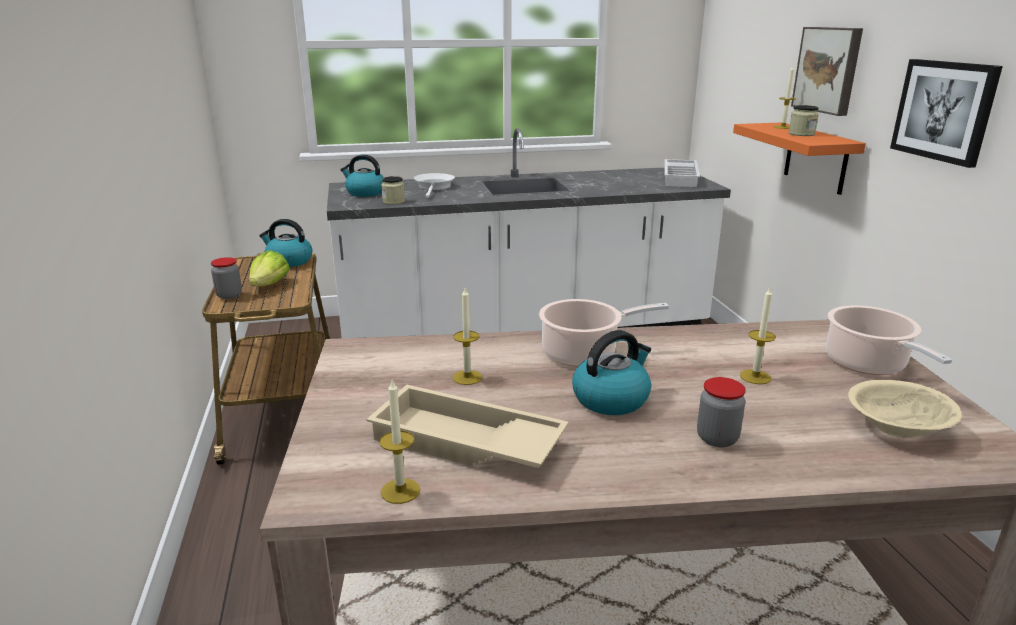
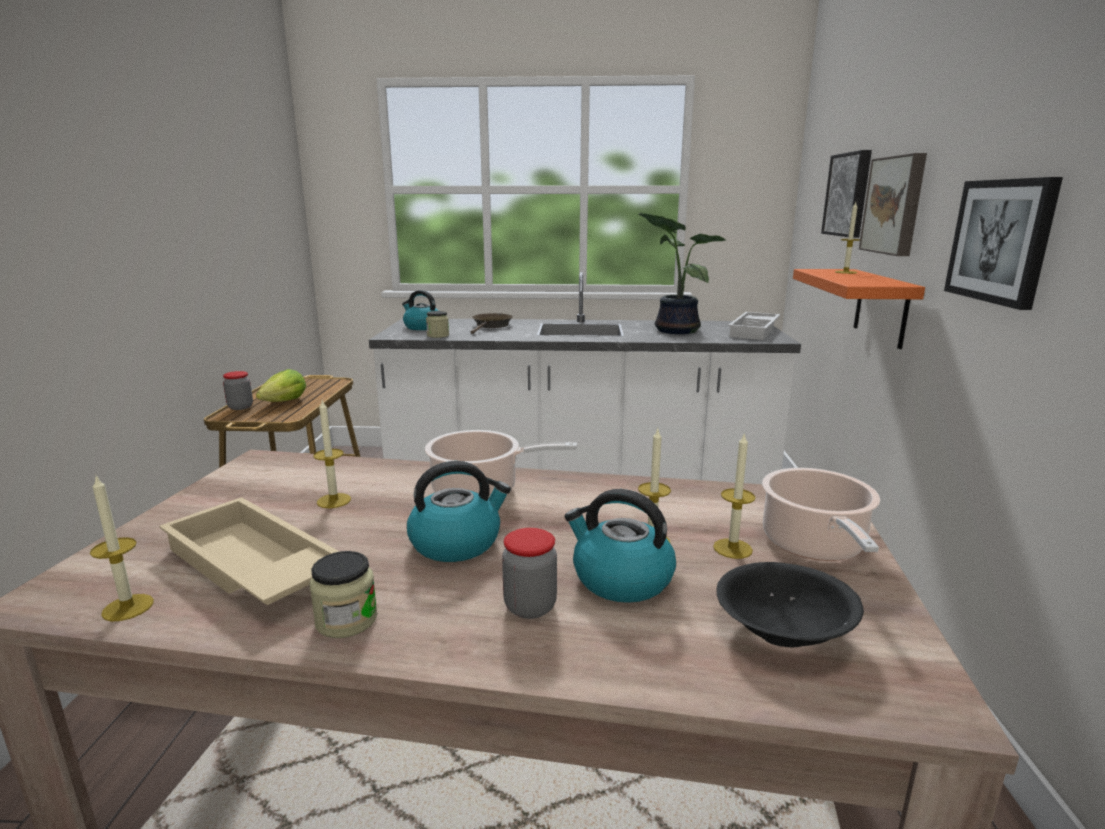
camera: 15 degrees right, 5 degrees down
kettle [259,219,312,267] -> kettle moved to [564,489,676,603]
white frying pan [414,173,455,198] -> brown frying pan [471,313,513,334]
jar [788,105,819,136] -> jar moved to [309,551,377,638]
beige bowl [848,380,962,438] -> black bowl [717,562,864,647]
none -> potted plant [638,213,727,334]
none -> candle [713,432,755,559]
none -> picture [821,150,872,238]

